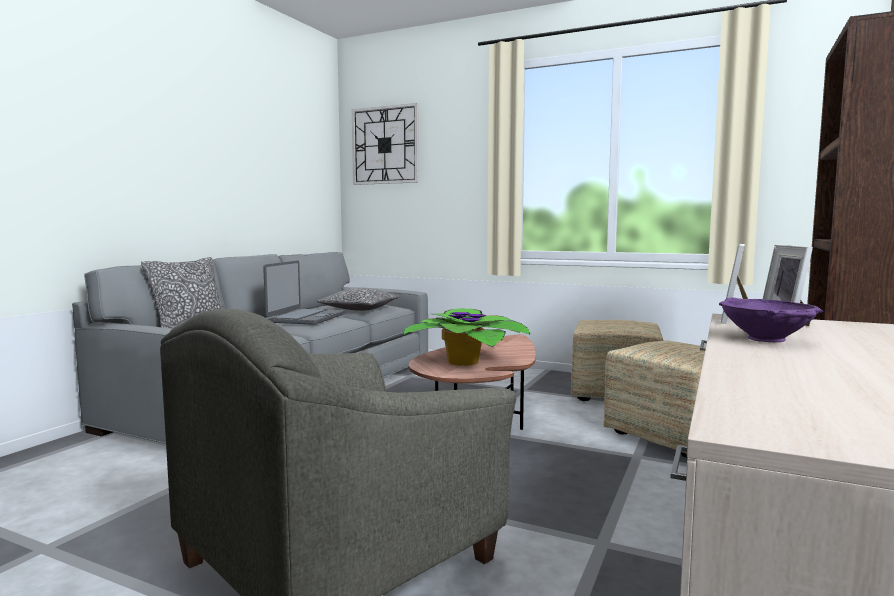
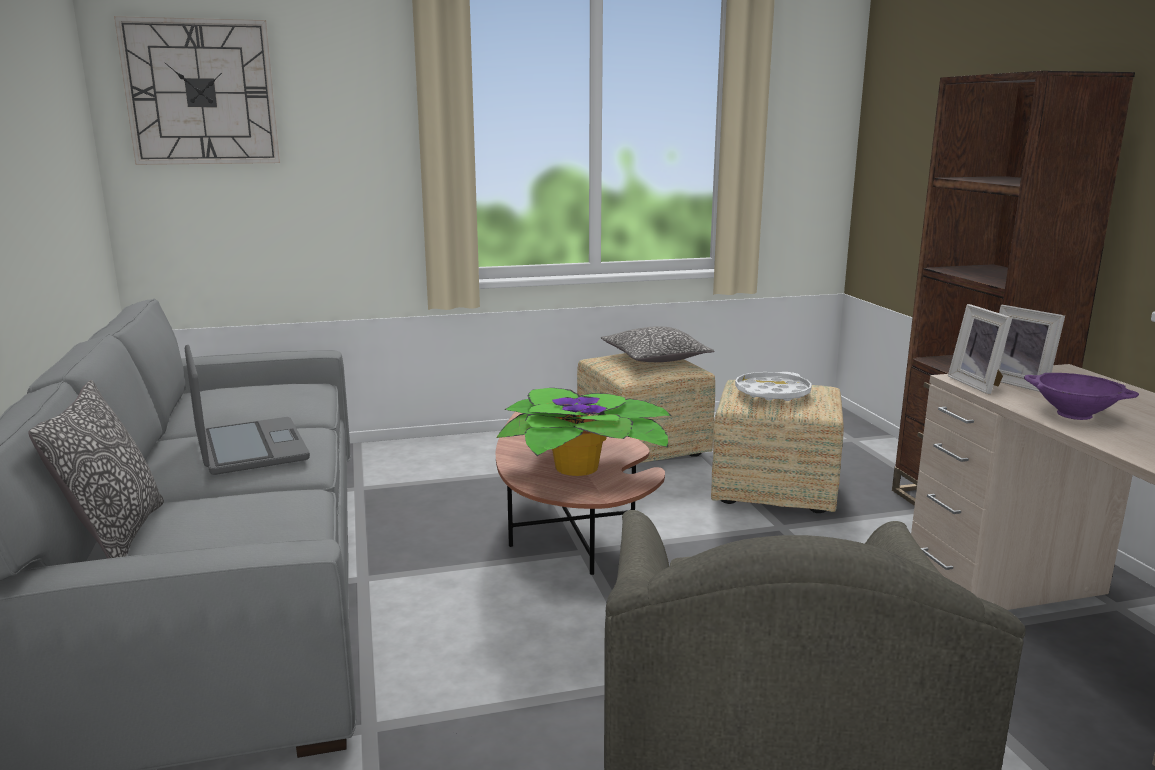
camera: 40 degrees left, 10 degrees up
pillow [317,288,399,311] -> pillow moved to [601,326,715,362]
none -> white tray [735,372,812,401]

